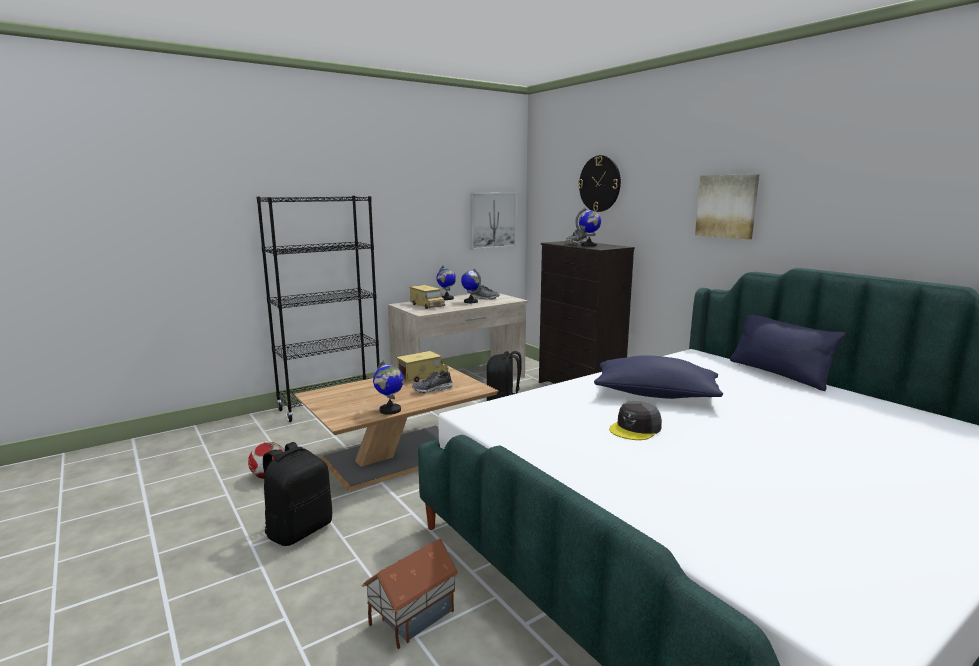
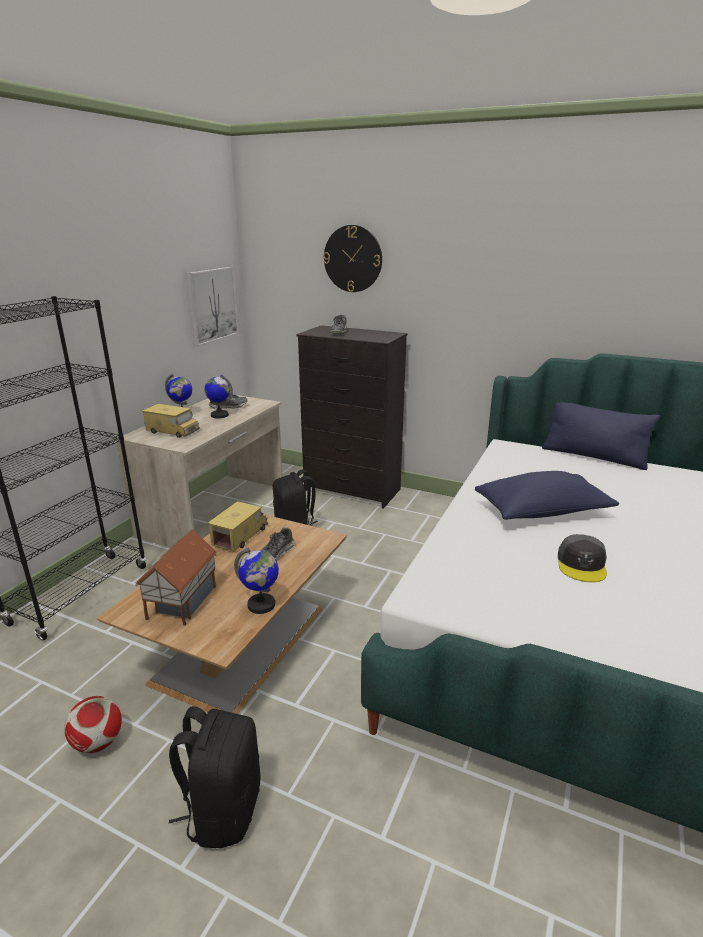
camera: 30 degrees left, 10 degrees up
toy house [362,539,459,649] -> toy house moved to [135,529,217,626]
globe [575,208,601,247] -> none
picture [695,174,759,240] -> none

